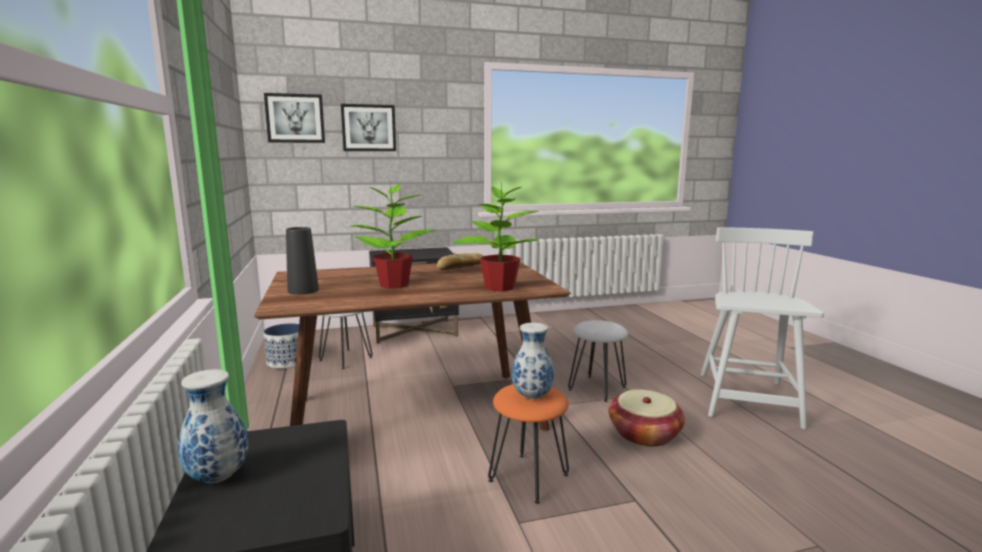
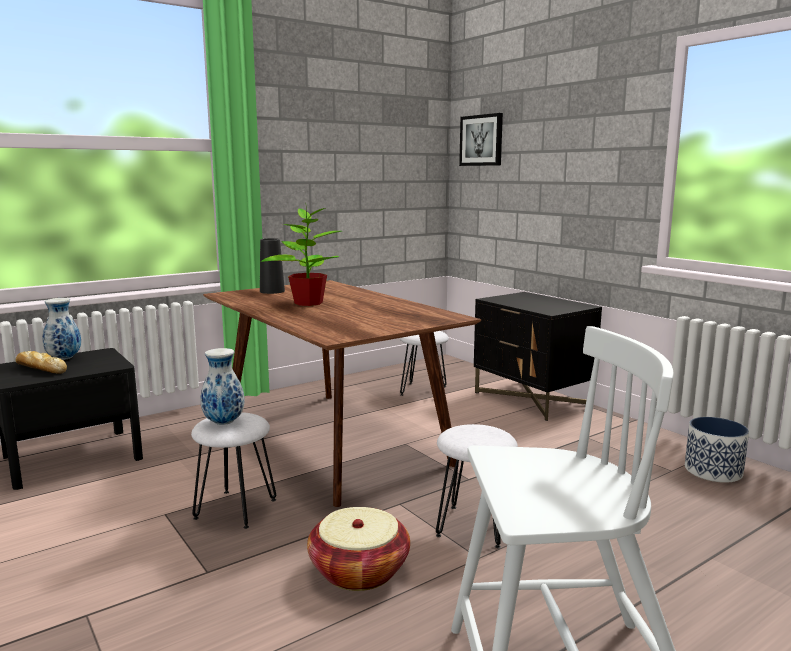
camera: 70 degrees right, 0 degrees up
planter [263,323,299,369] -> planter moved to [685,417,749,483]
picture [341,104,396,151] -> none
bread [437,253,483,270] -> bread moved to [16,351,67,374]
potted plant [453,183,539,291] -> none
orange stool [488,384,569,504] -> white stool [191,412,276,529]

